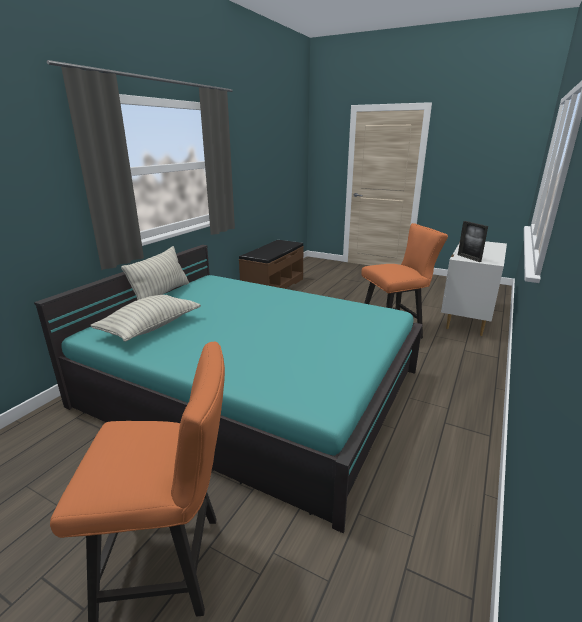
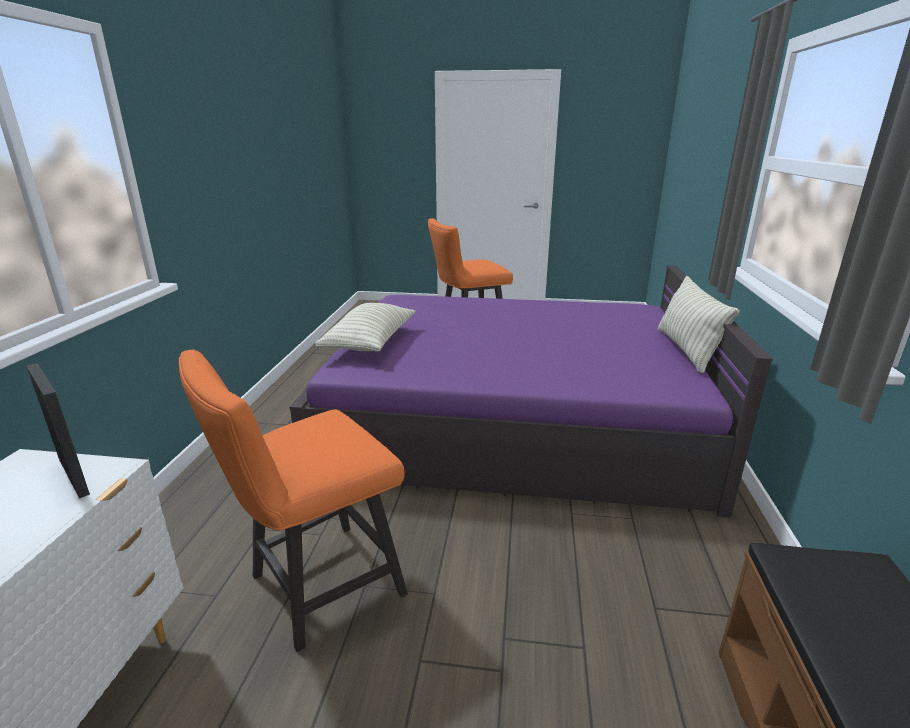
camera: 160 degrees right, 0 degrees up
turquoise bed [34,245,423,533] -> purple bed [289,265,773,518]
pillow [90,295,201,342] -> pillow moved to [315,303,416,352]

